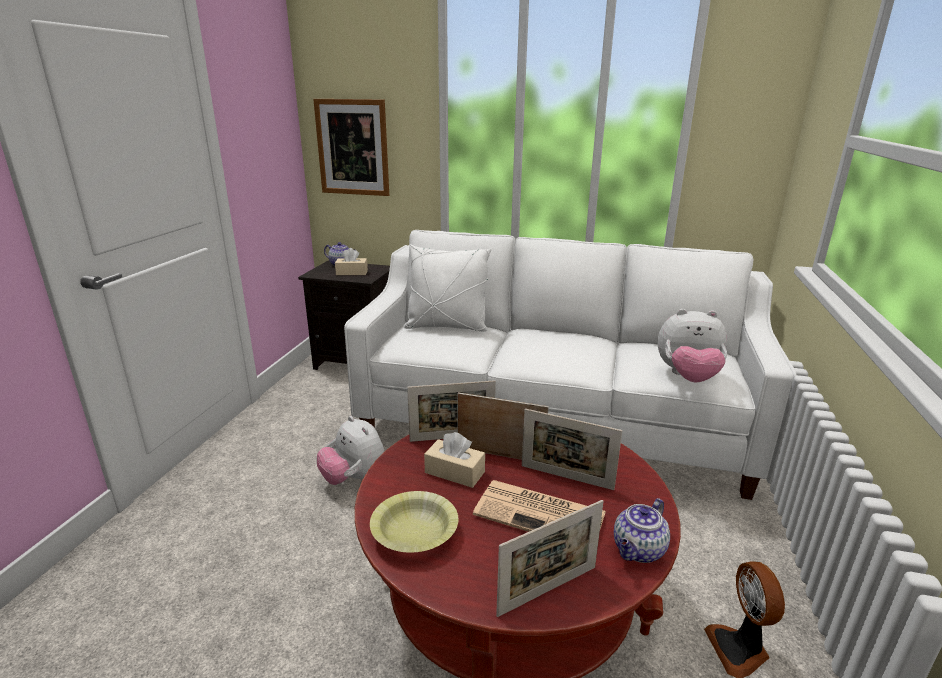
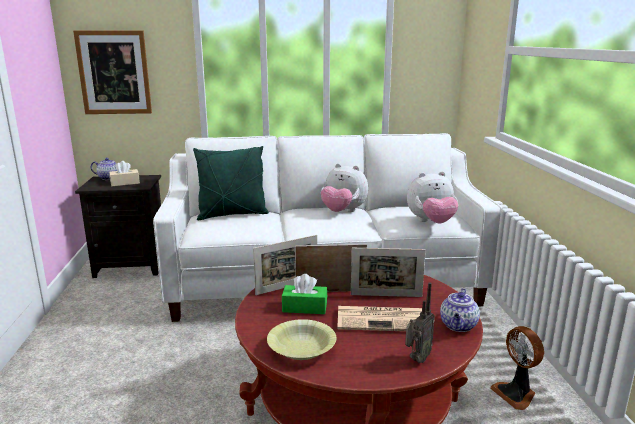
camera: 20 degrees left, 5 degrees down
plush toy [317,416,384,485] -> plush toy moved to [320,163,368,212]
white pillow [404,244,491,332] -> green pillow [193,146,269,220]
beige tissue box [424,432,485,488] -> green tissue box [282,274,327,314]
picture frame [496,500,604,617] -> radio [405,282,435,363]

